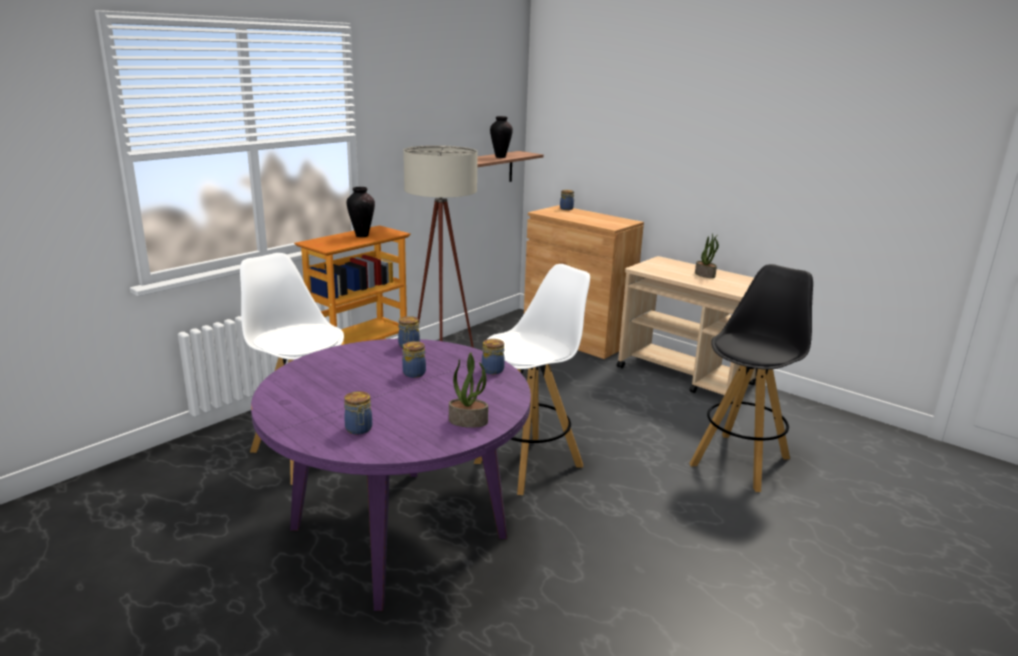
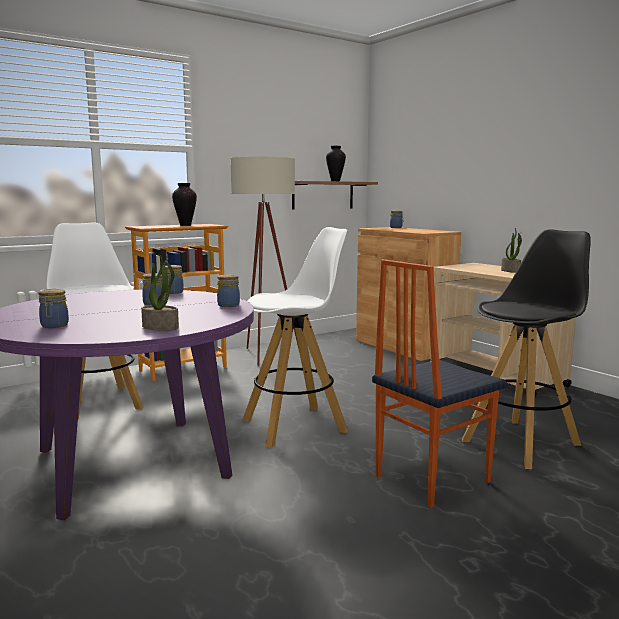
camera: 15 degrees right, 10 degrees down
none -> chair [372,259,507,508]

